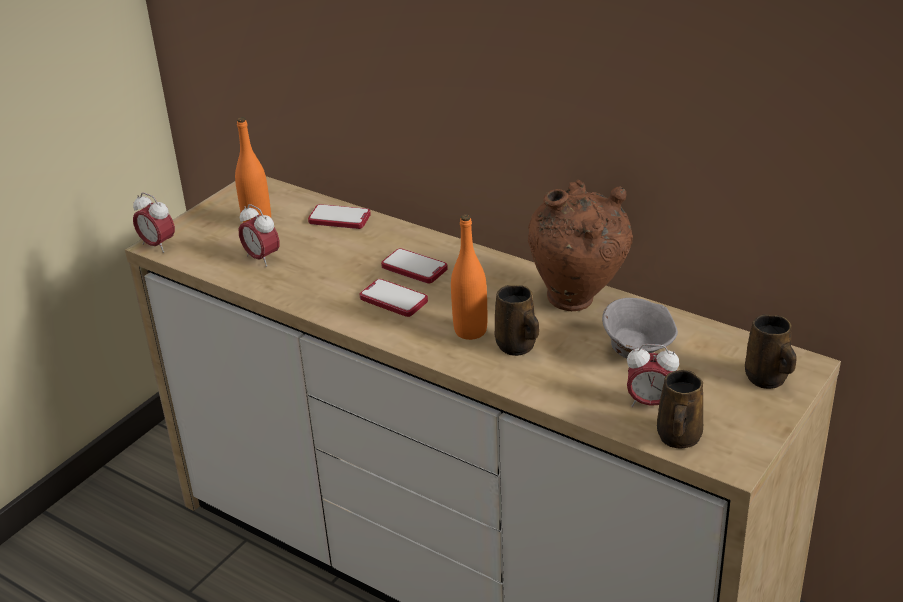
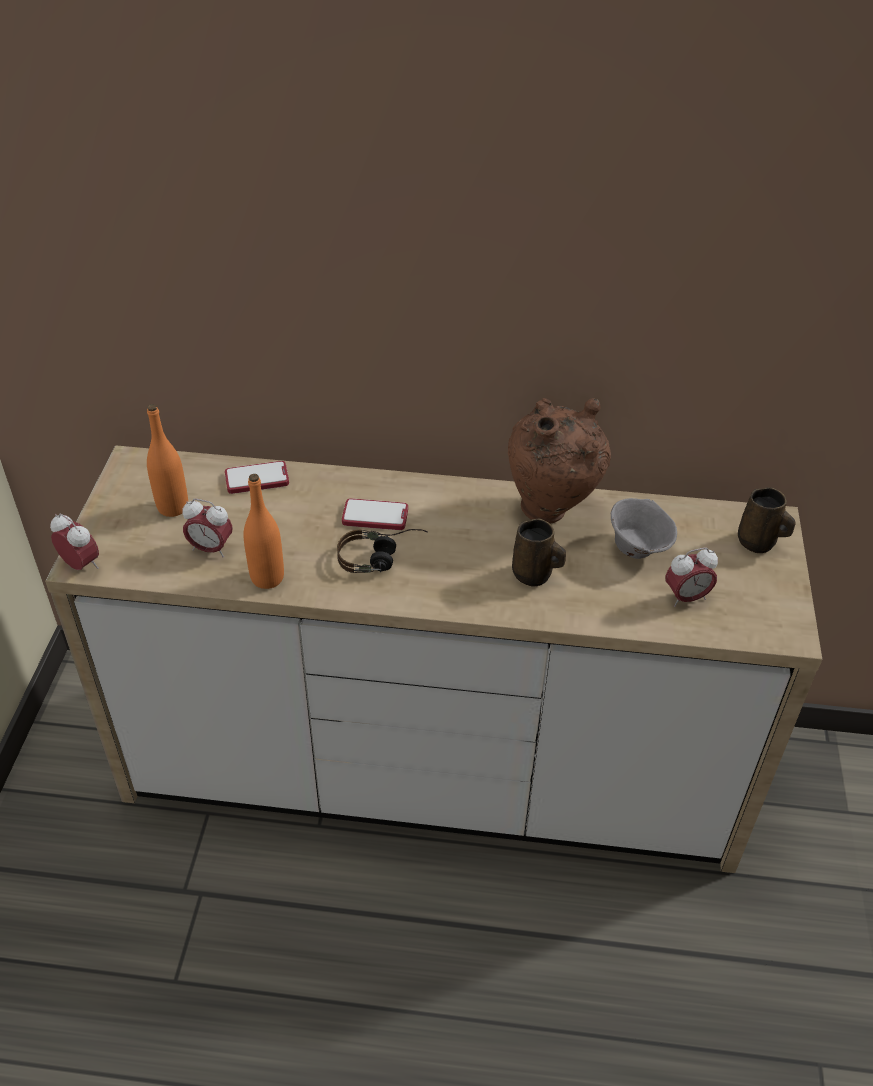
camera: 30 degrees left, 10 degrees up
alarm clock [133,193,175,253] -> alarm clock turned 150 degrees counterclockwise [50,514,99,570]
phone [360,279,428,317] -> headphones [337,529,428,573]
orange bottle [451,214,487,340] -> orange bottle moved to [243,474,284,589]
brown mug [657,370,703,449] -> none

